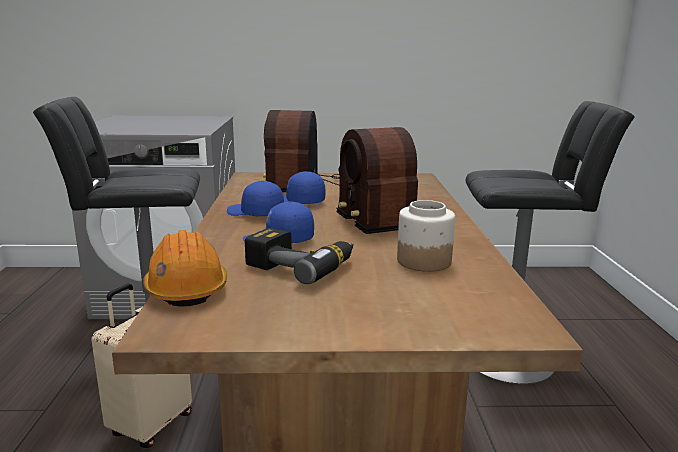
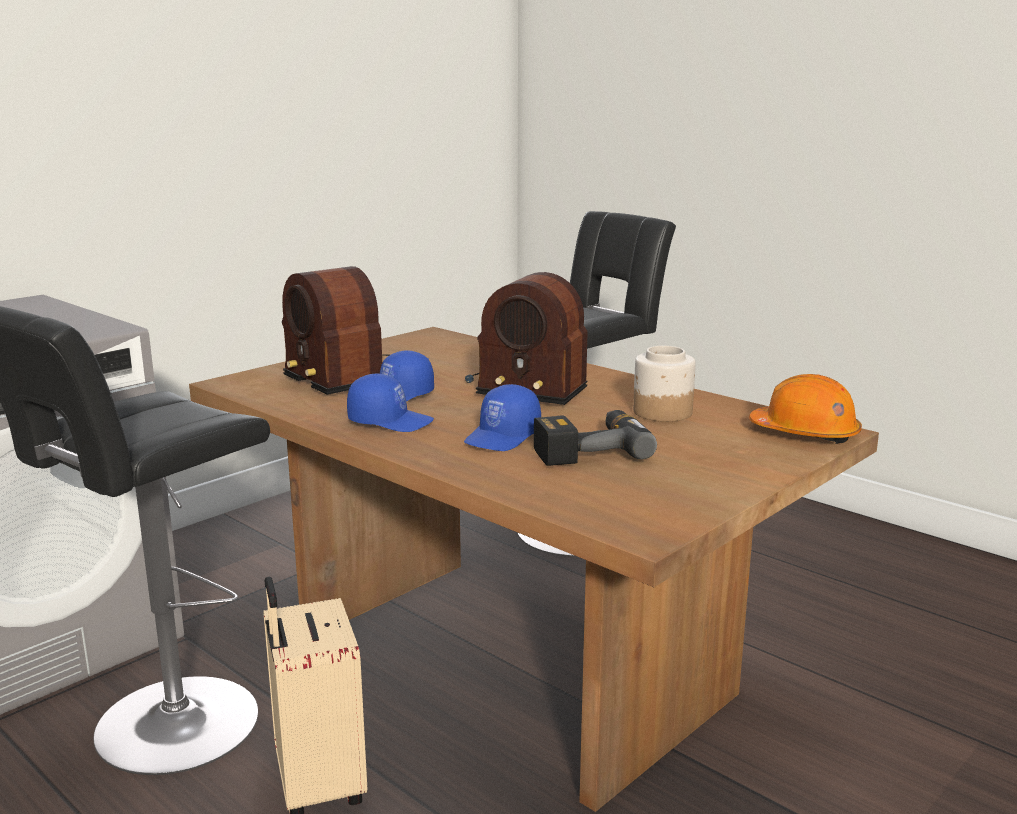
camera: 45 degrees left, 0 degrees up
orange hard hat [143,230,227,306] -> orange hard hat moved to [749,374,862,444]
blue cap [227,181,284,216] -> blue cap turned 150 degrees counterclockwise [347,374,434,432]

